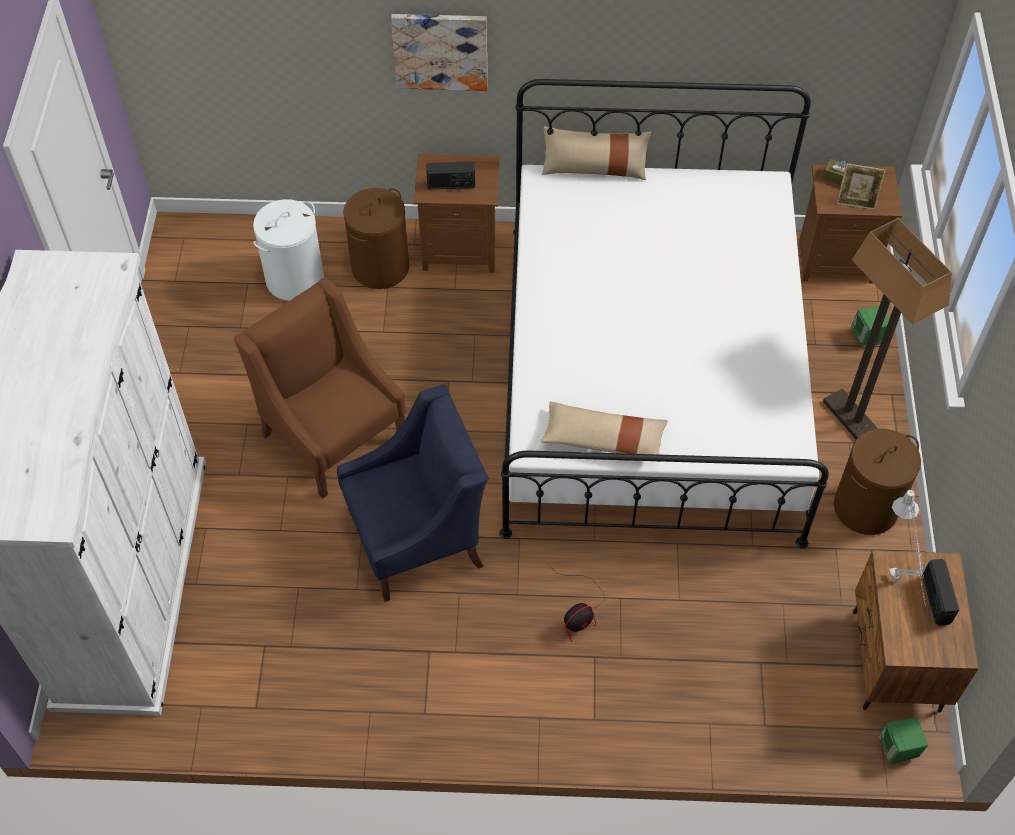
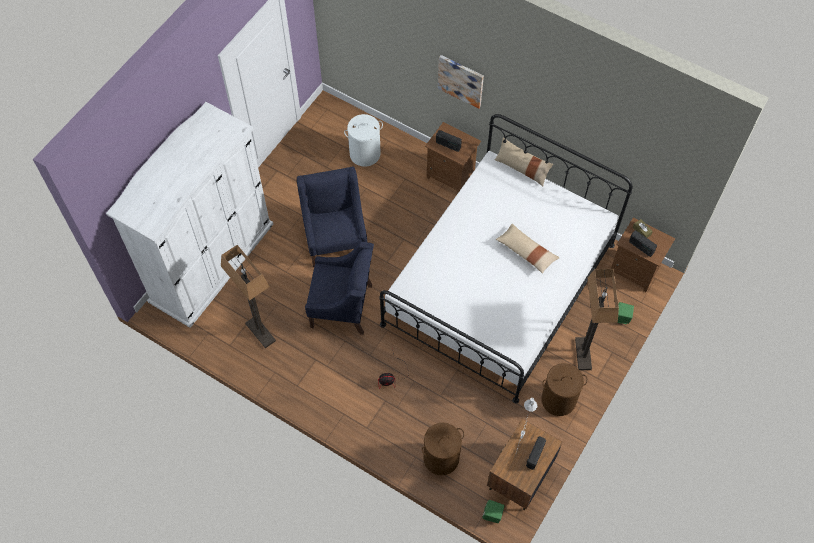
camera: 30 degrees right, 5 degrees up
brown armchair [234,278,406,498] -> blue armchair [297,167,367,267]
brown laundry basket [343,188,409,289] -> brown laundry basket moved to [422,423,464,475]
beige pillow [541,401,668,462] -> beige pillow moved to [496,224,560,274]
picture frame [837,164,885,210] -> radio [629,231,657,257]
none -> floor lamp [221,245,276,348]

